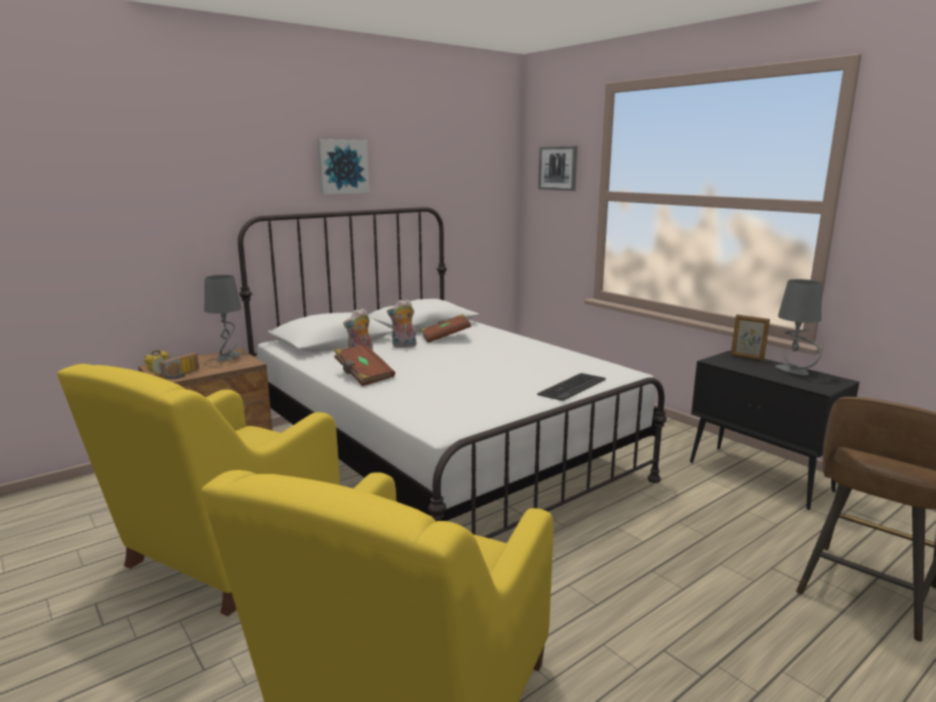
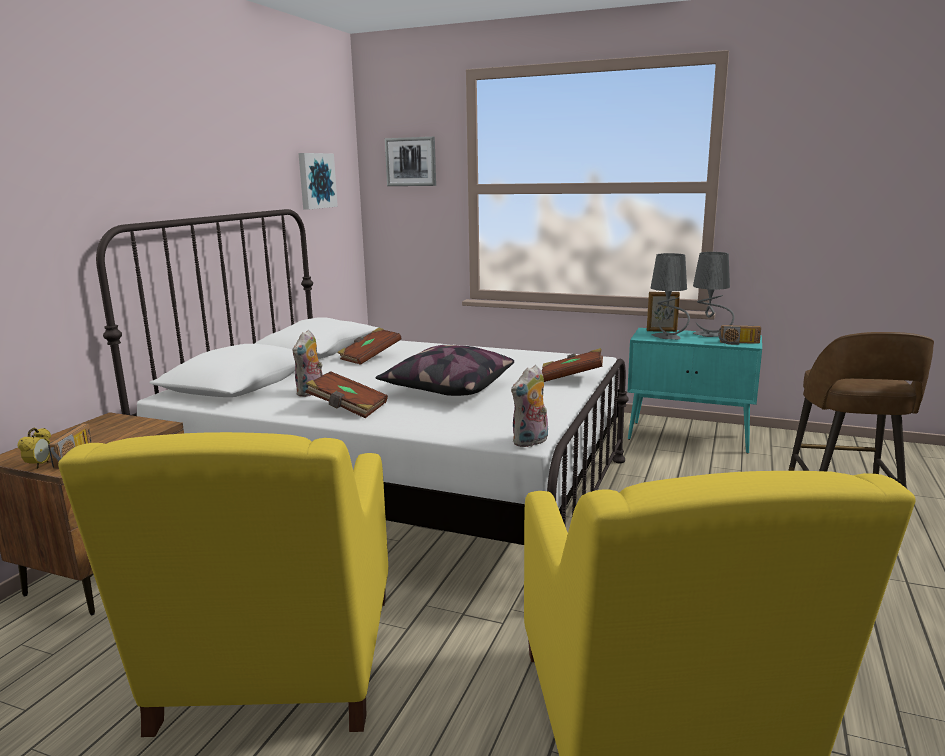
camera: 30 degrees left, 0 degrees up
grey table lamp [204,275,242,361] -> grey table lamp moved to [651,253,690,340]
picture [317,139,369,195] -> picture moved to [298,153,338,210]
plush toy [387,299,417,348] -> plush toy moved to [511,365,548,447]
keyboard [537,373,606,401] -> brown book [542,348,603,382]
black cabinet [690,350,859,510] -> turquoise cabinet [628,328,762,454]
none -> pillow [376,345,514,396]
none -> radio [718,325,761,345]

